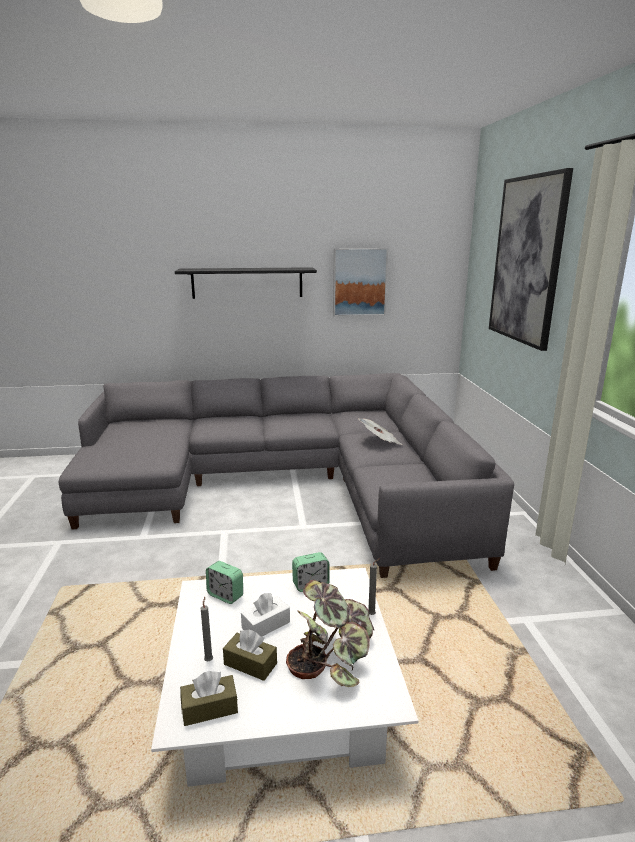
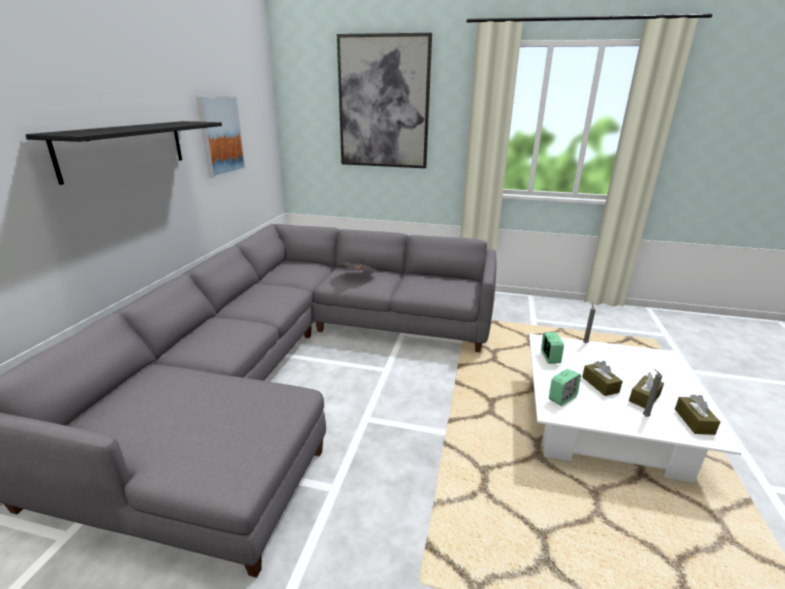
camera: 70 degrees left, 5 degrees up
white tissue box [241,593,290,637] -> brown tissue box [582,361,623,396]
potted plant [286,580,374,687] -> none

